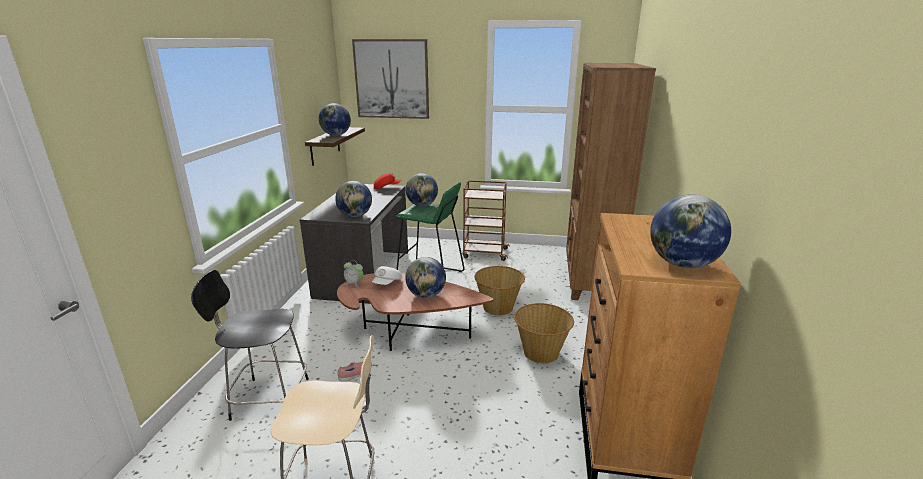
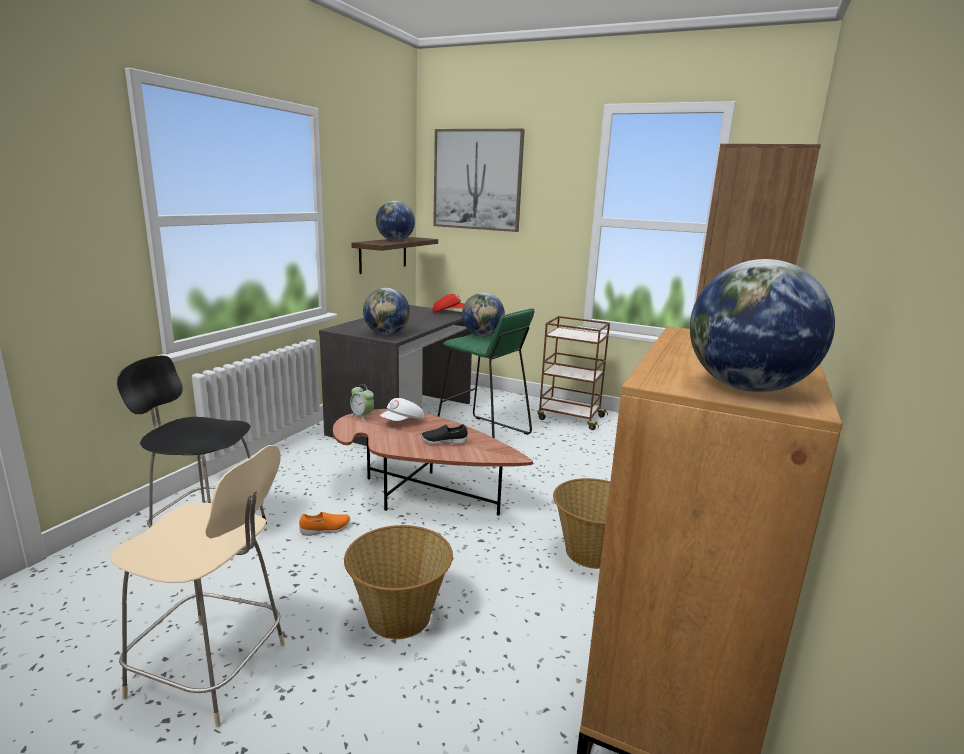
camera: 15 degrees right, 5 degrees down
pink shoe [337,362,372,382] -> orange shoe [299,512,350,536]
globe [405,257,446,298] -> black shoe [421,424,468,445]
basket [474,266,525,315] -> basket moved to [344,525,453,639]

